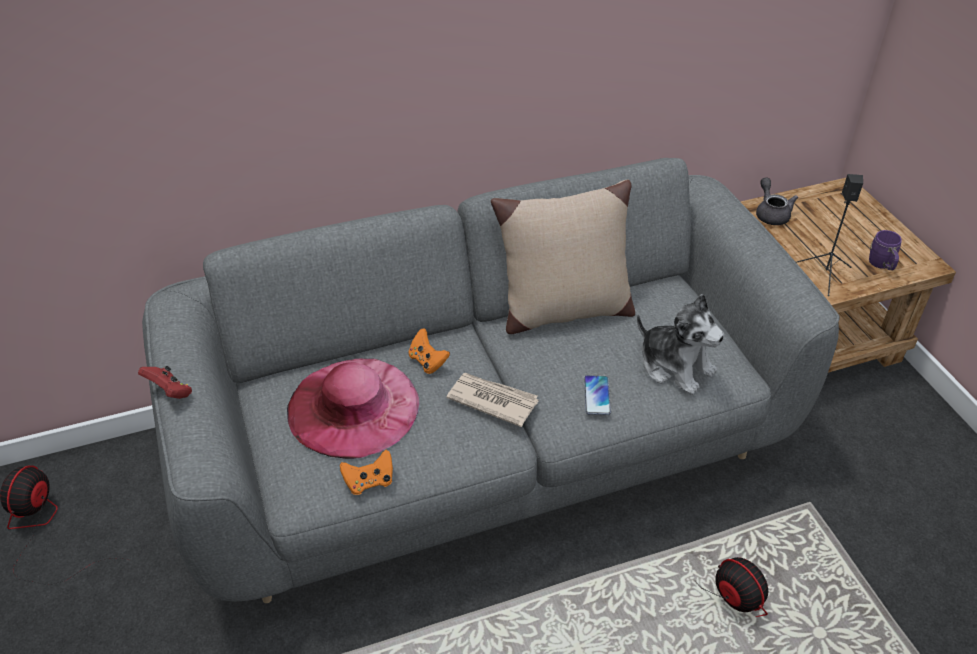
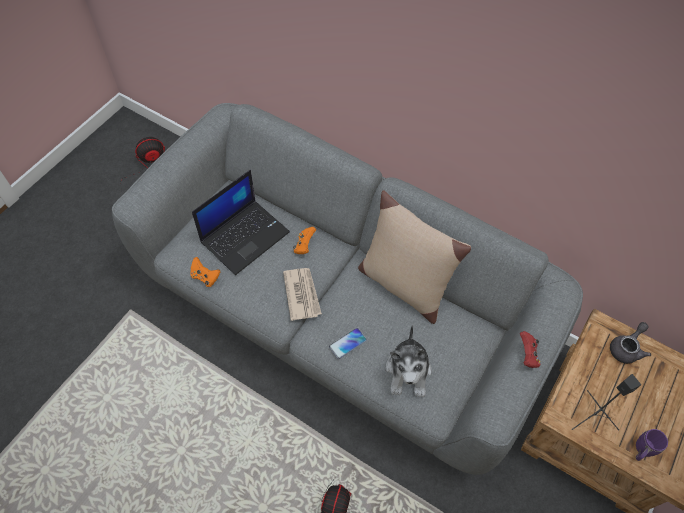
camera: 50 degrees right, 15 degrees up
red game controller [138,366,192,399] -> red game controller moved to [520,331,540,368]
pink hat [287,359,420,459] -> laptop [192,170,290,275]

